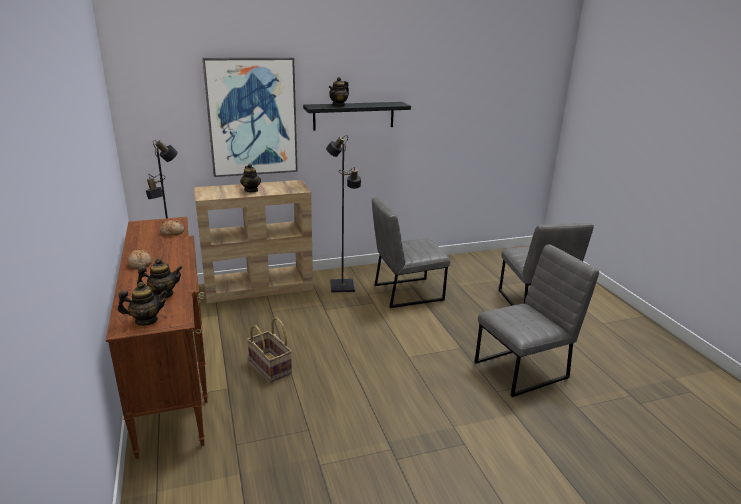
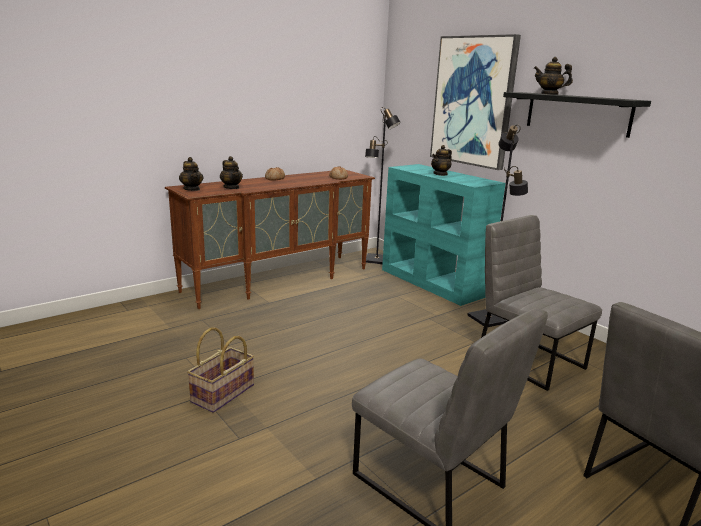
camera: 70 degrees right, 5 degrees down
brown bookcase [194,180,313,303] -> turquoise bookcase [382,164,505,306]
basket [247,317,292,382] -> basket moved to [187,327,254,413]

